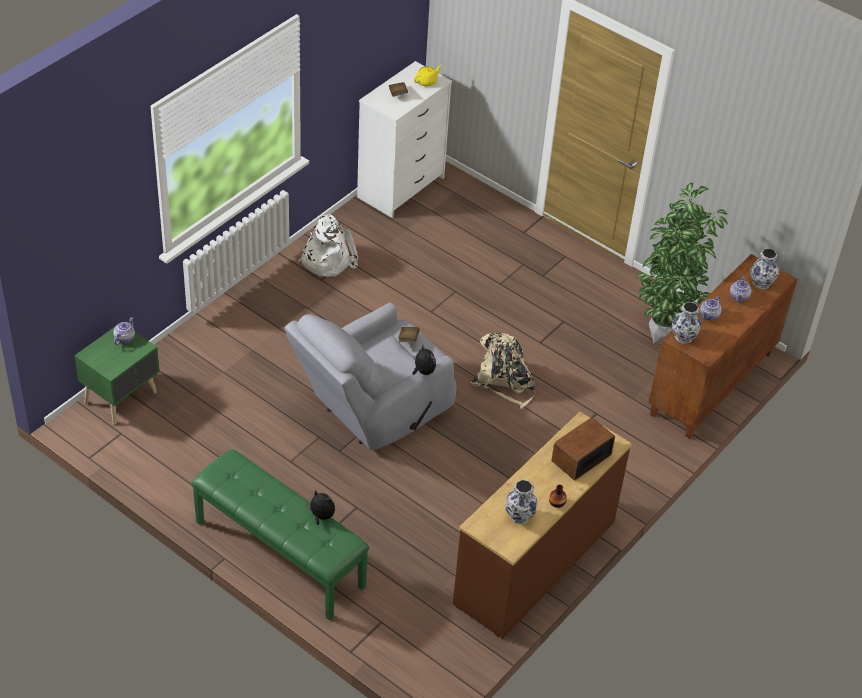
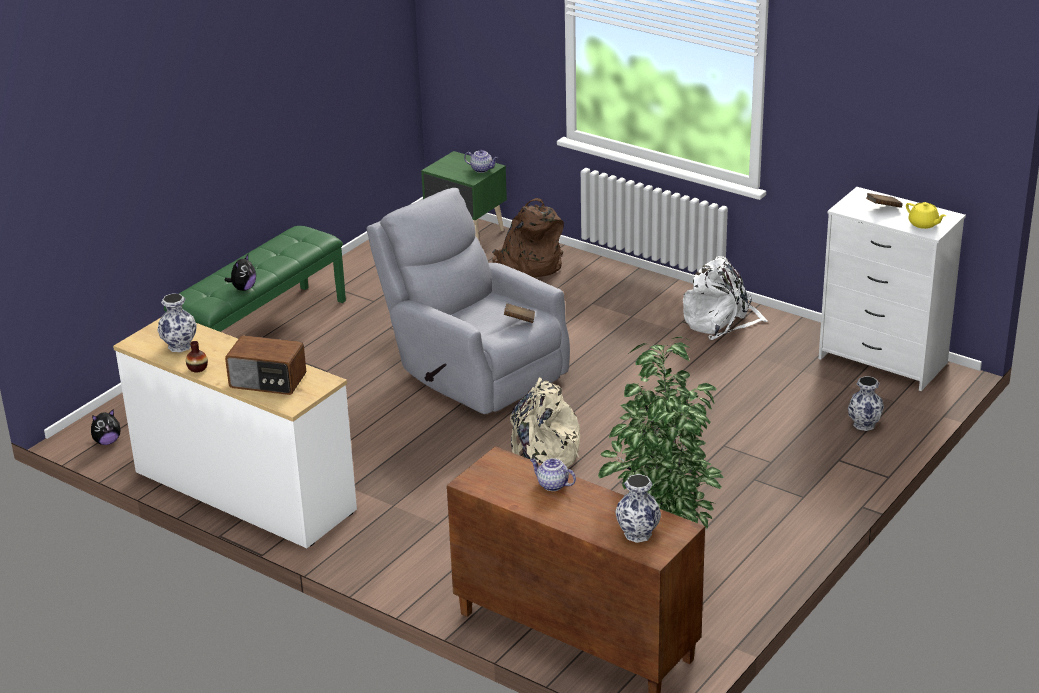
camera: 90 degrees right, 15 degrees down
plush toy [412,344,436,375] -> plush toy moved to [91,410,121,445]
brown dresser [453,412,632,639] -> white dresser [113,318,357,548]
radio [551,417,615,481] -> radio turned 150 degrees clockwise [225,335,306,395]
vase [672,302,702,344] -> vase moved to [848,376,884,431]
teapot [730,276,751,302] -> none
none -> brown backpack [492,198,564,277]

